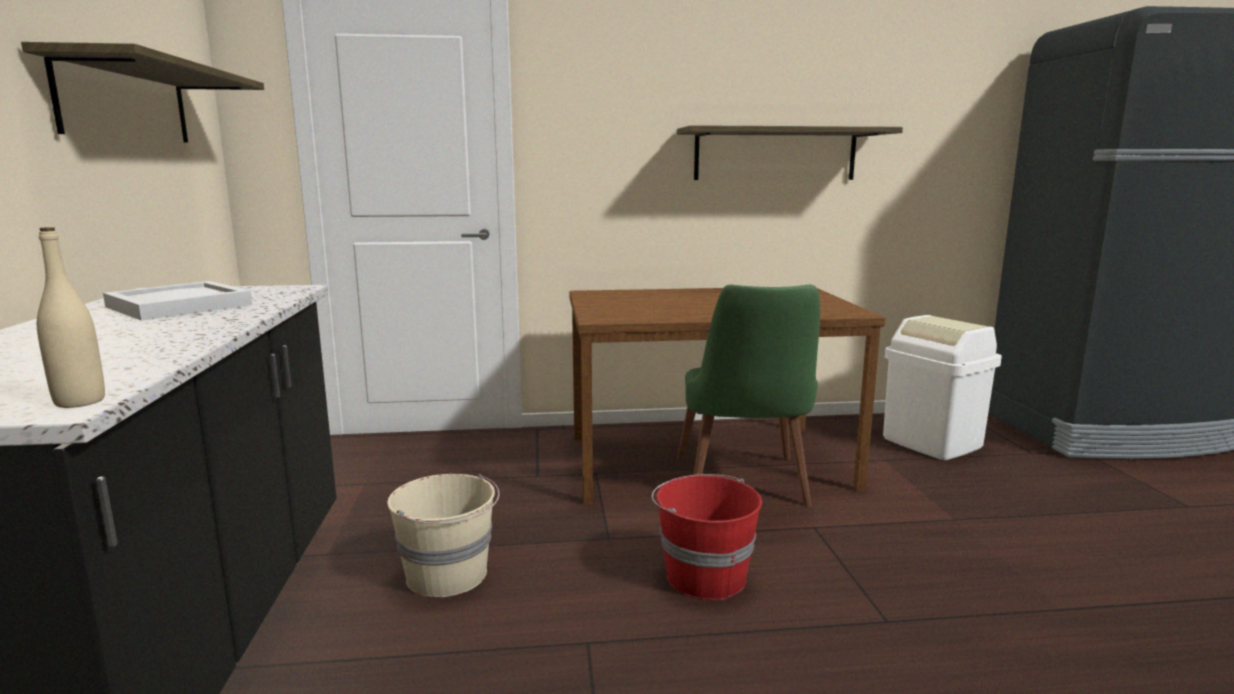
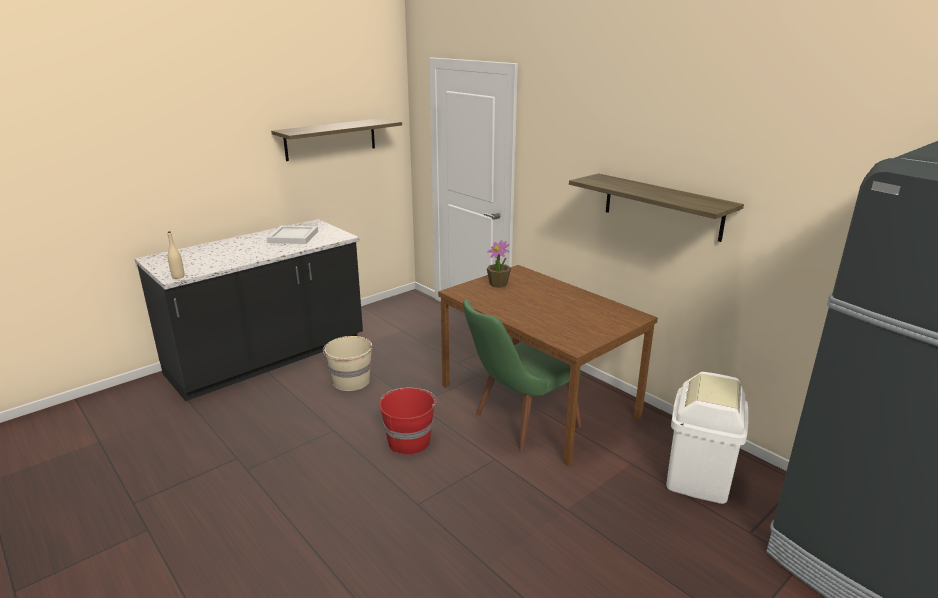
camera: 55 degrees right, 10 degrees up
none -> potted plant [487,240,511,288]

